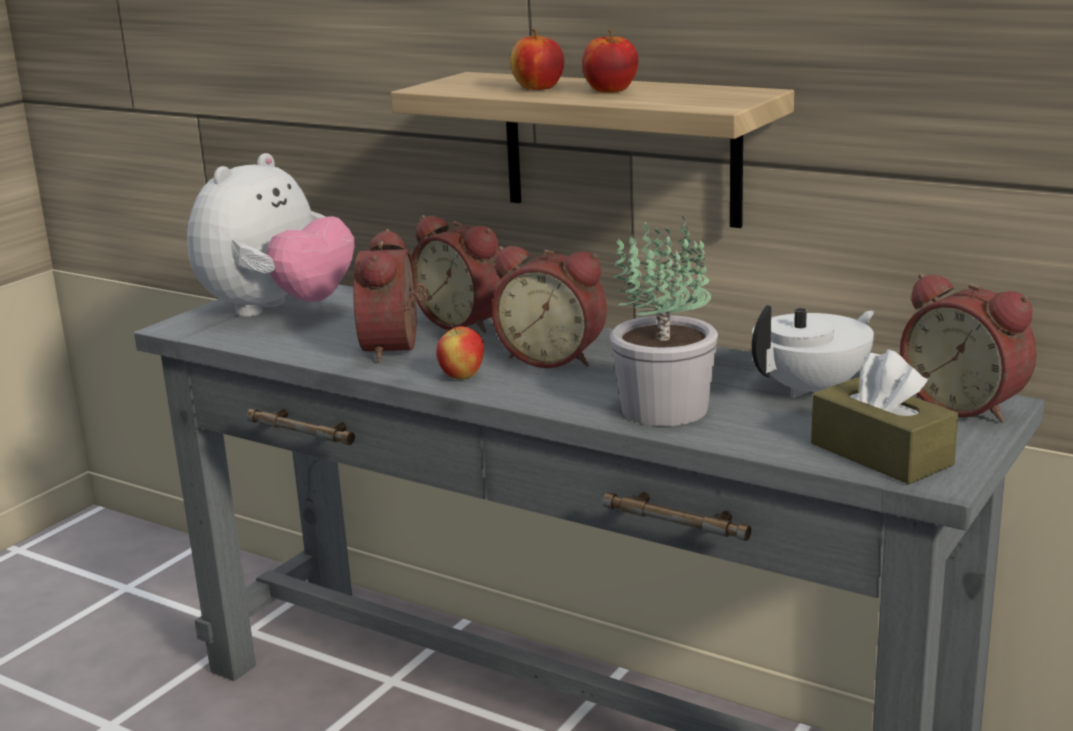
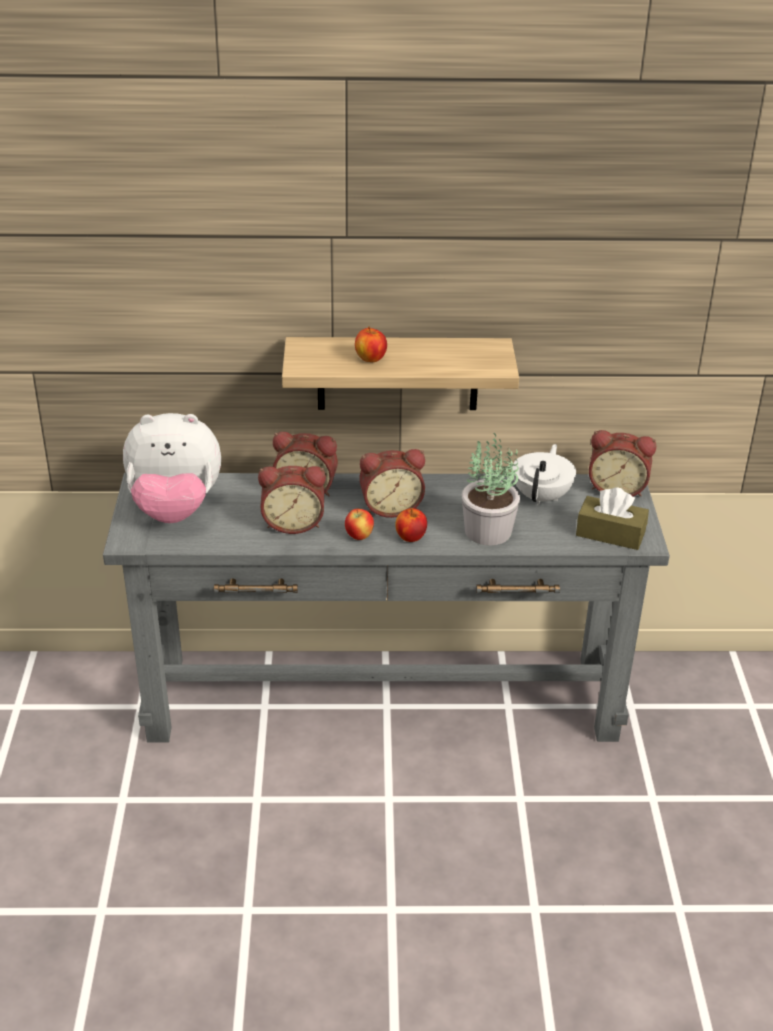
camera: 35 degrees left, 15 degrees up
plush toy [187,153,354,317] -> plush toy turned 90 degrees clockwise [123,413,221,523]
alarm clock [353,229,427,363] -> alarm clock turned 60 degrees counterclockwise [258,466,326,534]
apple [582,29,638,93] -> apple moved to [395,508,427,542]

